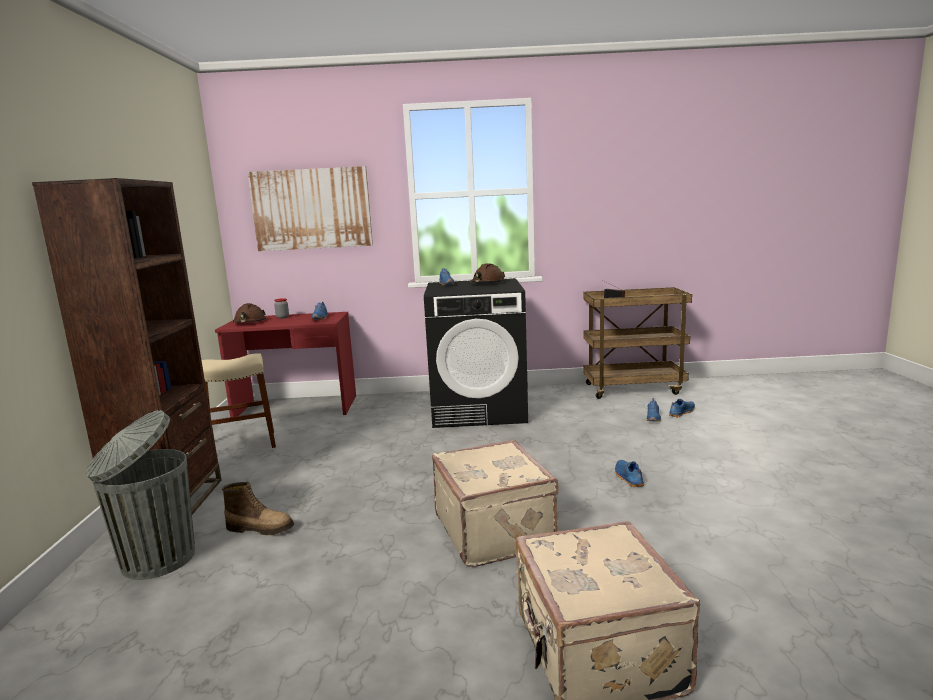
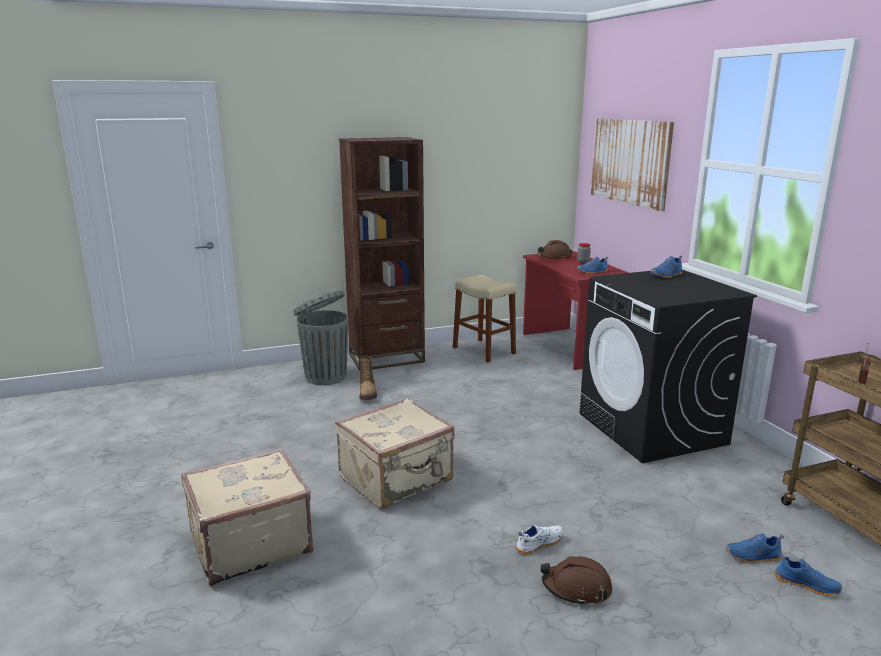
camera: 70 degrees right, 5 degrees up
brown hard hat [471,263,505,283] -> brown hard hat moved to [540,556,612,606]
blue shoe [615,460,644,487] -> white shoe [516,525,563,555]

